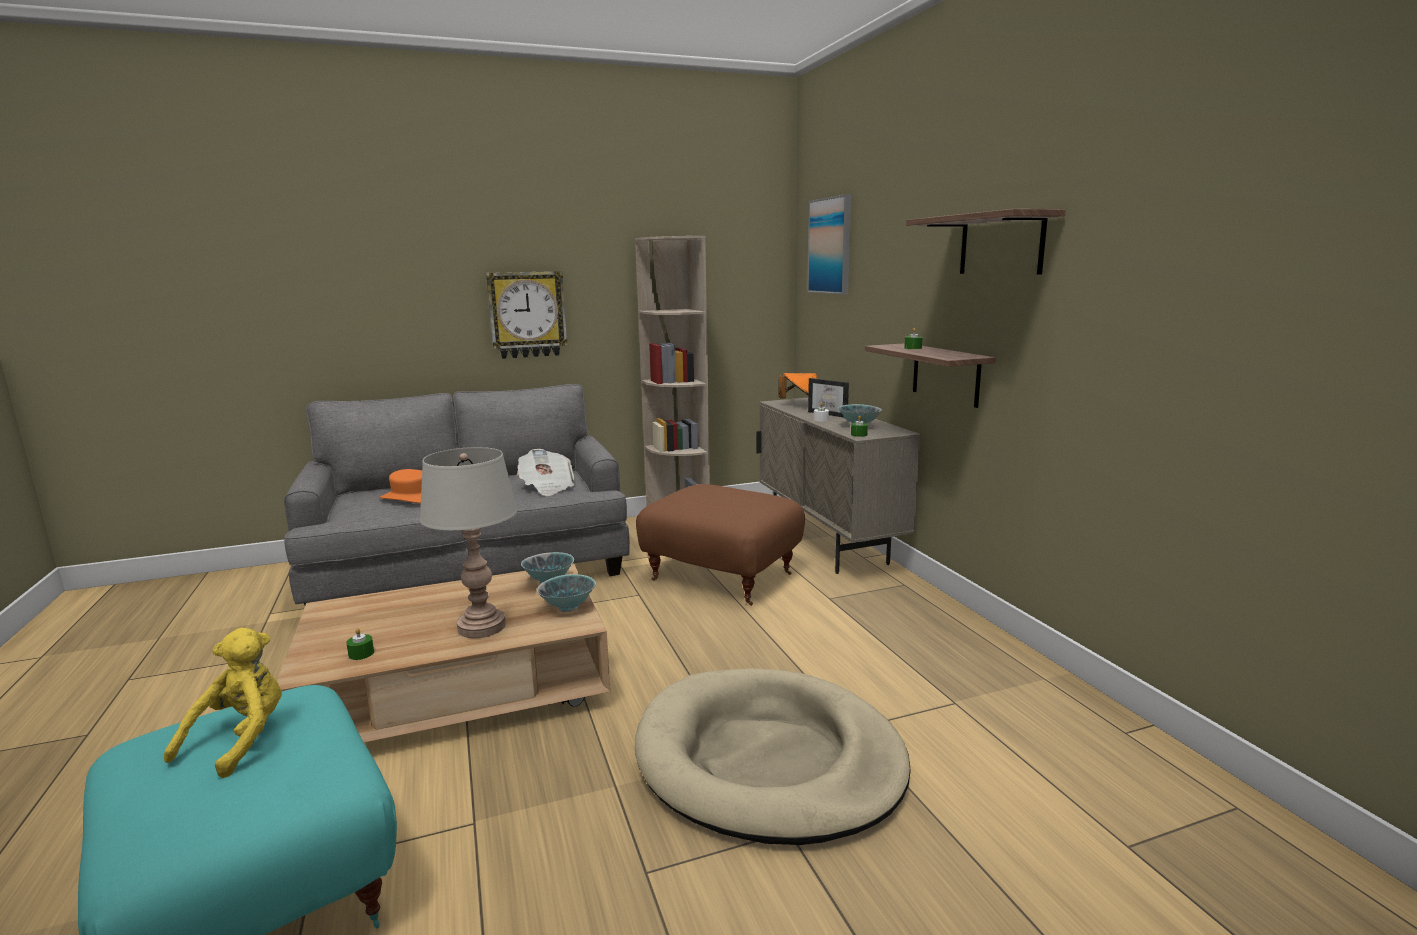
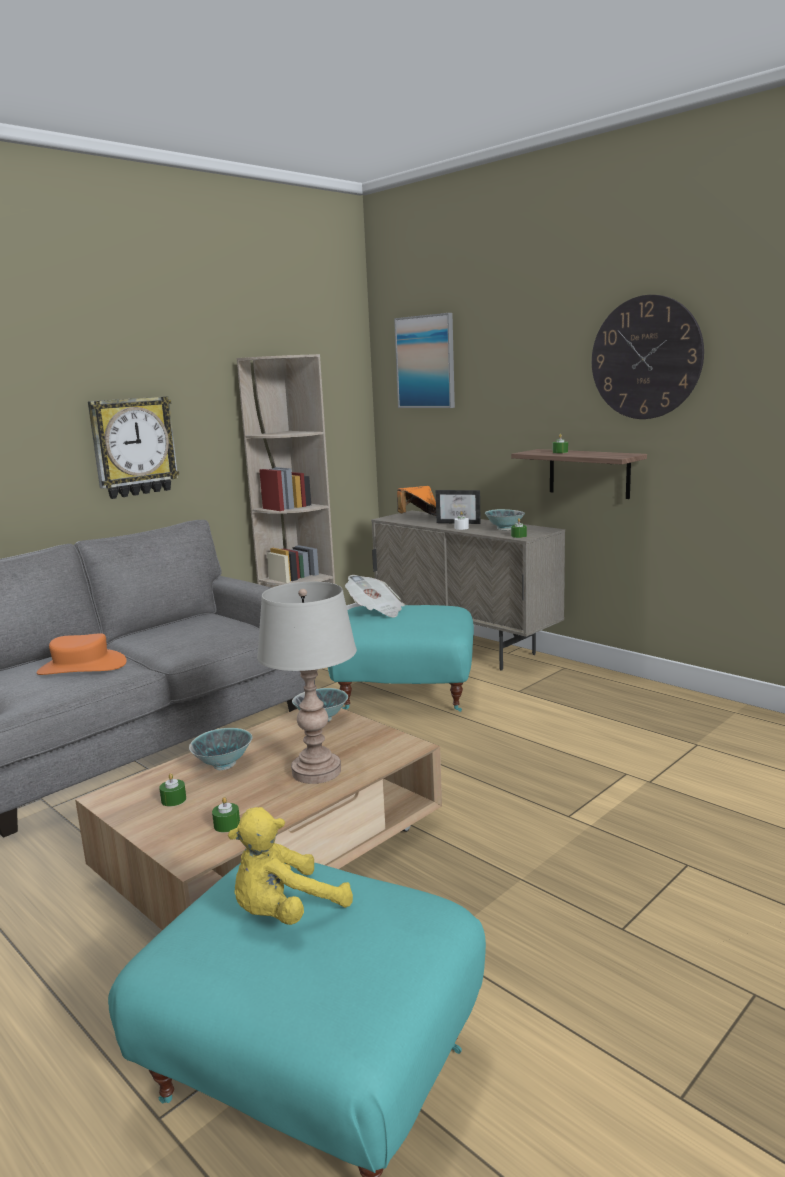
camera: 25 degrees left, 0 degrees up
yellow plush toy [164,628,282,778] -> yellow plush toy turned 120 degrees counterclockwise [228,807,353,925]
newspaper [517,449,574,496] -> newspaper moved to [345,575,405,618]
bowl [537,574,596,612] -> bowl moved to [189,728,252,771]
beige dog bed [635,668,910,845] -> none
brown ottoman [636,484,805,606] -> turquoise ottoman [328,605,474,712]
shelf [906,209,1066,274] -> wall clock [592,295,704,419]
none -> green candle [159,773,186,806]

